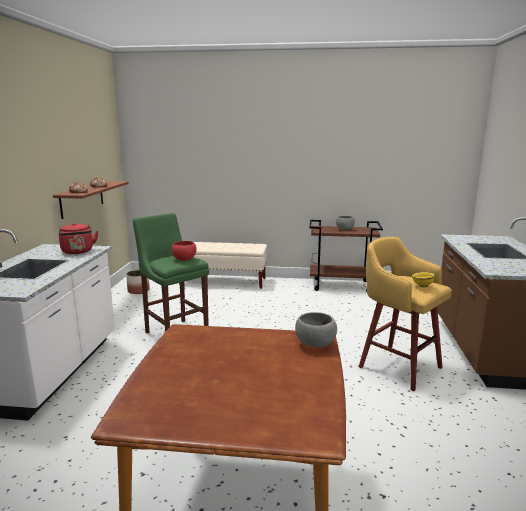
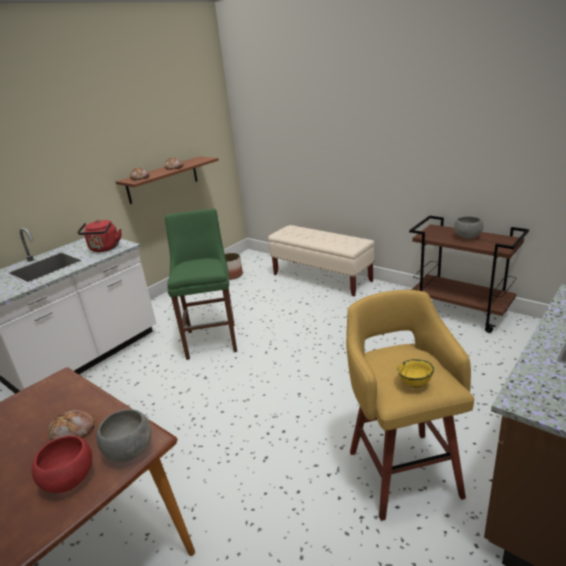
camera: 35 degrees right, 10 degrees up
red bowl [172,241,196,261] -> red bowl moved to [32,436,92,493]
none -> bread [48,410,95,440]

